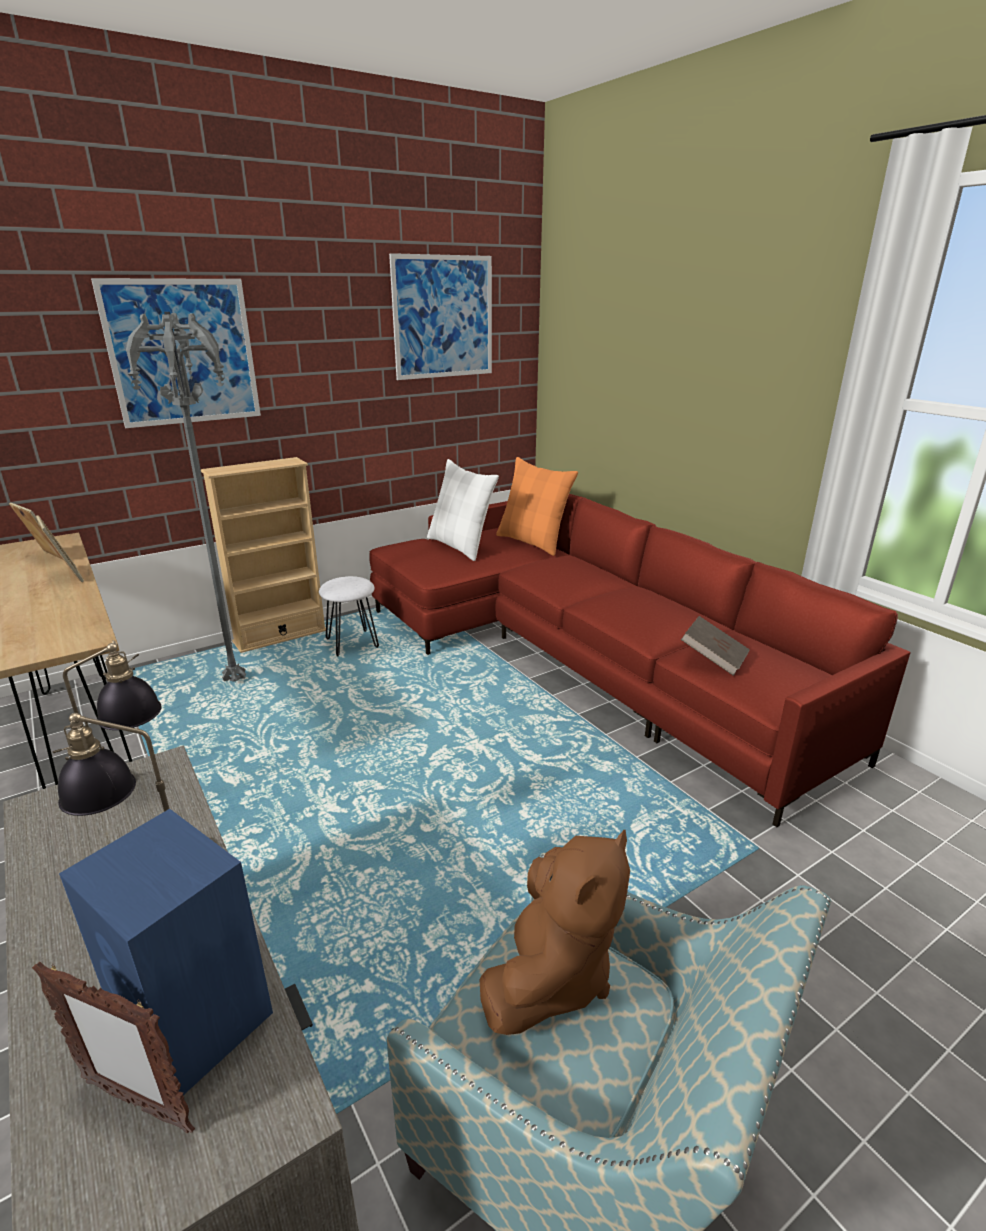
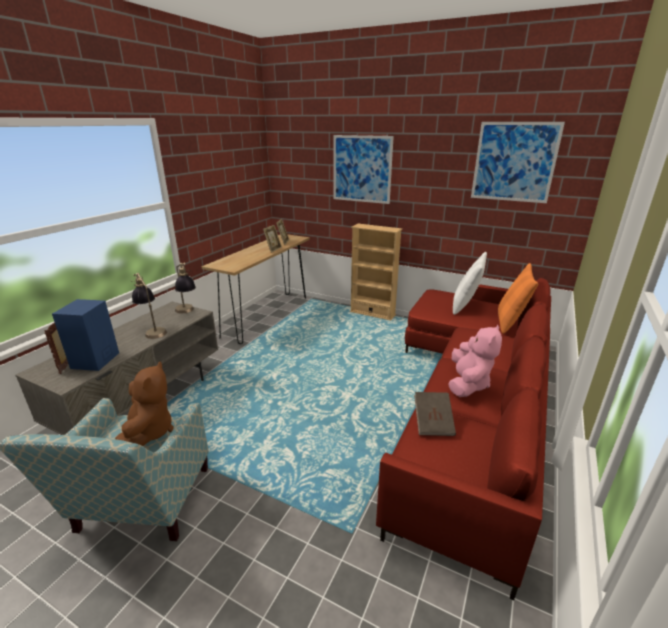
camera: 60 degrees right, 0 degrees up
grey floor lamp [126,312,246,681] -> none
white stool [319,576,379,656] -> none
brown plush toy [480,830,630,1035] -> brown plush toy turned 90 degrees counterclockwise [115,362,174,446]
none -> pink plush toy [448,324,502,397]

